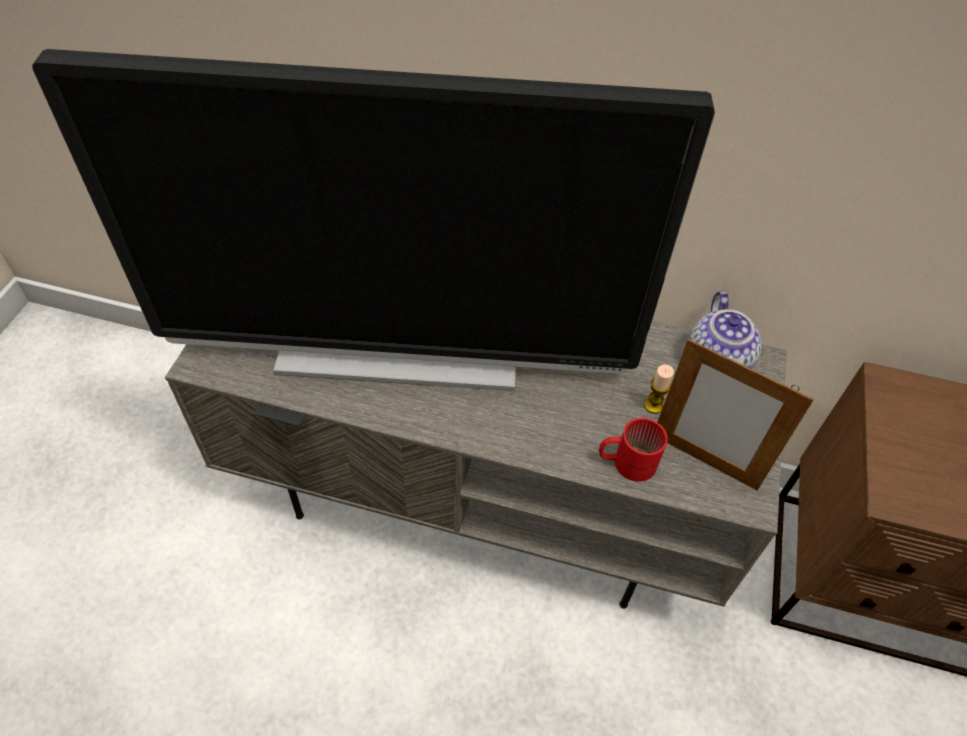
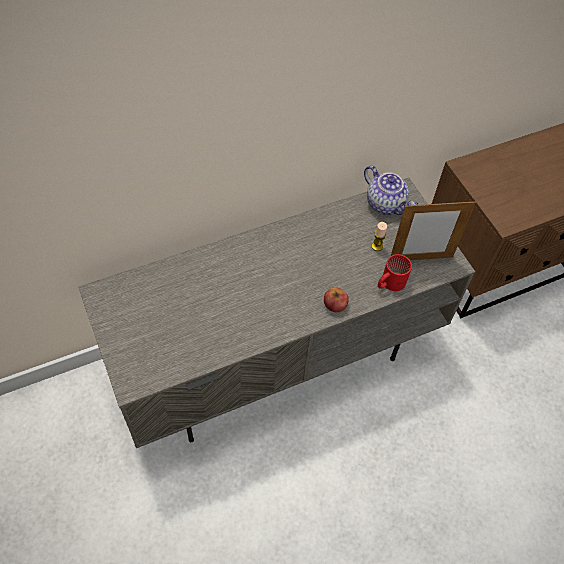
camera: 40 degrees left, 5 degrees up
television [32,49,715,391] -> none
none -> apple [324,287,349,312]

